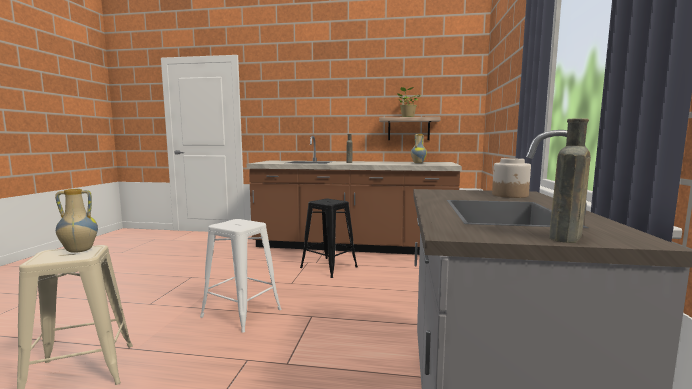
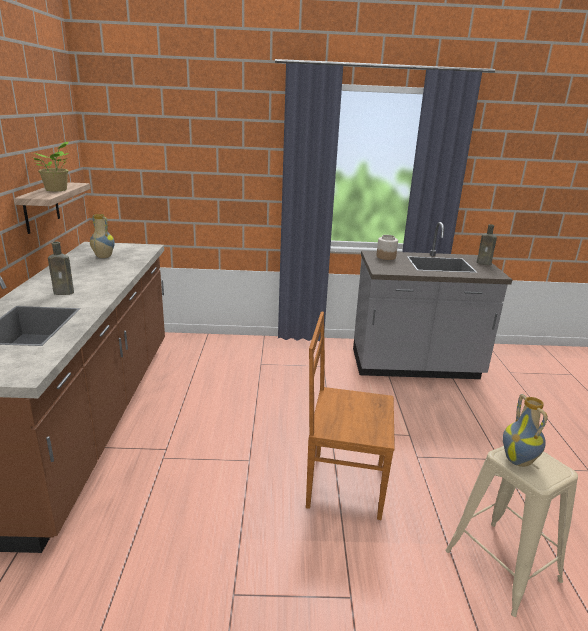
camera: 100 degrees left, 15 degrees up
white stool [200,219,281,332] -> brown chair [306,312,395,520]
black stool [300,199,358,278] -> none

